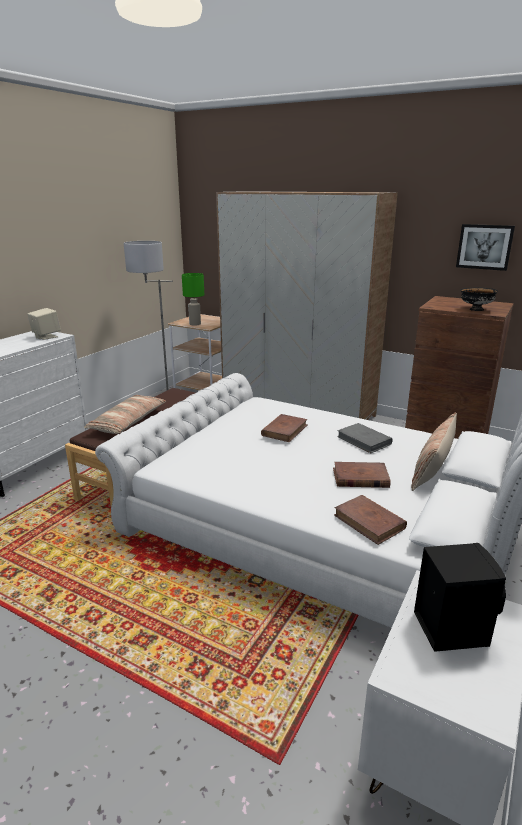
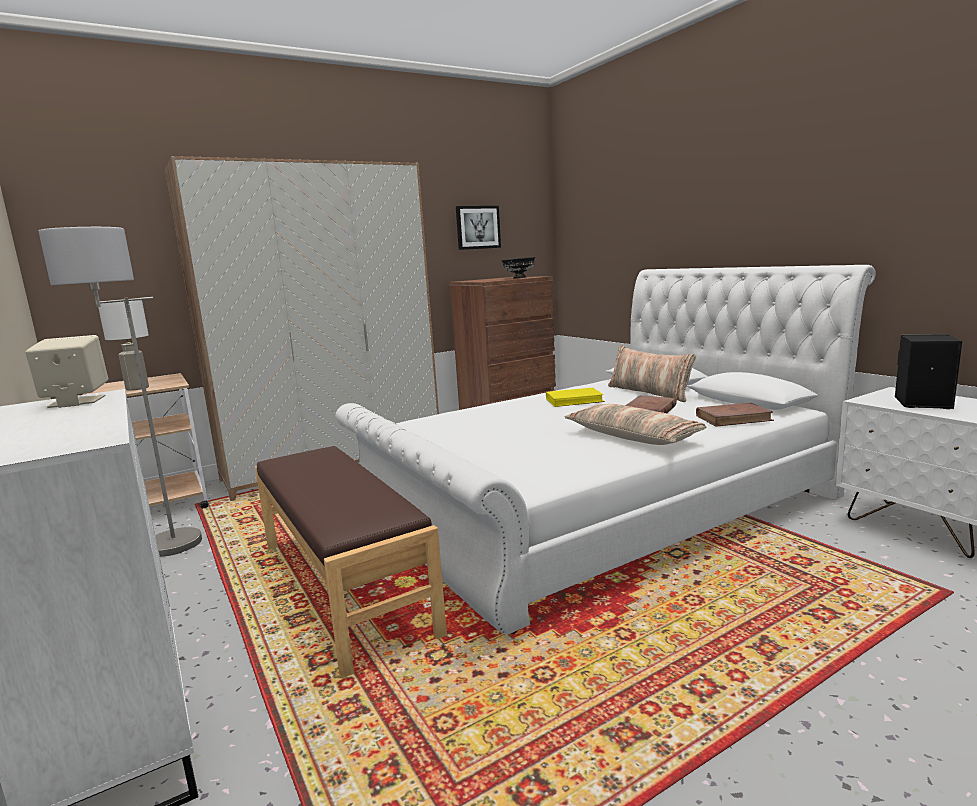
camera: 60 degrees left, 10 degrees down
pillow [84,395,166,434] -> pillow moved to [565,404,706,445]
green table lamp [182,273,204,326] -> white table lamp [98,300,149,391]
brown book [261,414,308,442] -> none
grey book [337,423,393,453] -> yellow book [546,388,605,407]

